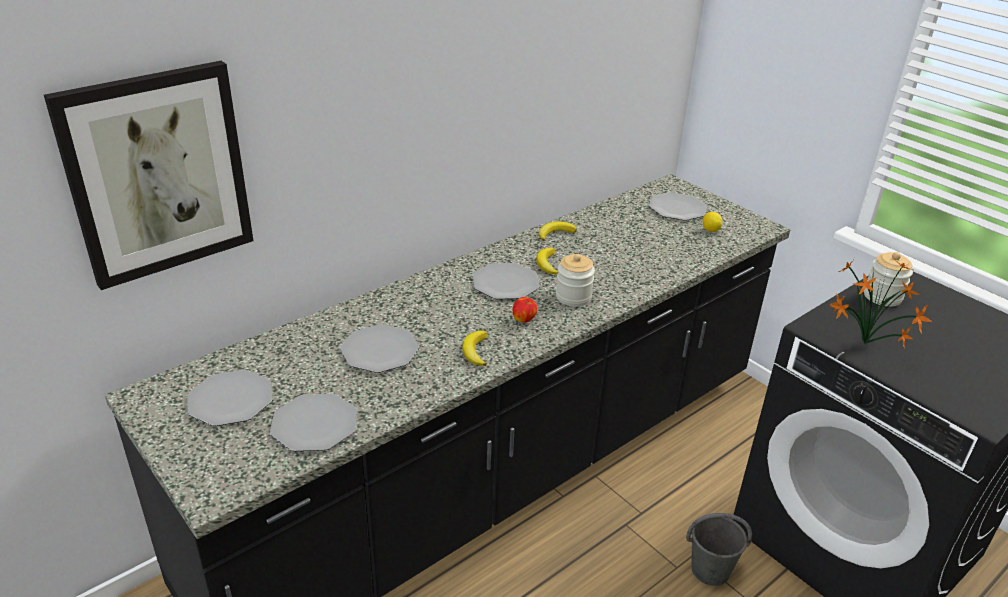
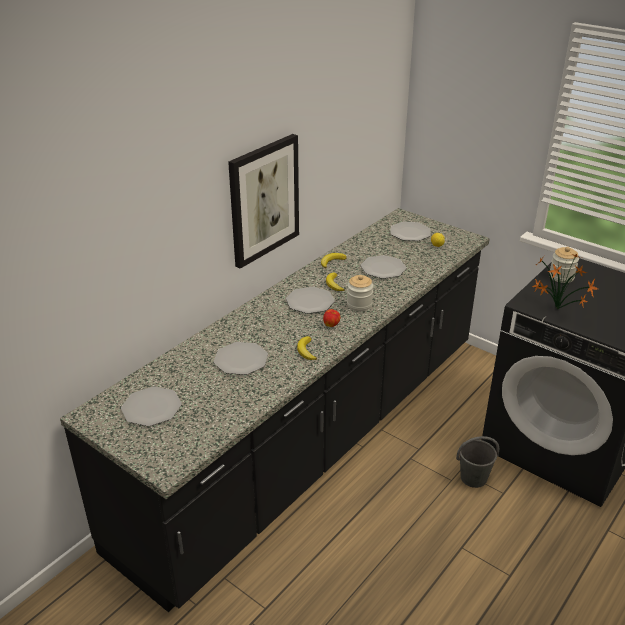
camera: 10 degrees left, 0 degrees up
picture [44,61,253,290] -> picture moved to [228,134,299,269]
plate [270,394,357,451] -> plate moved to [361,255,406,279]

